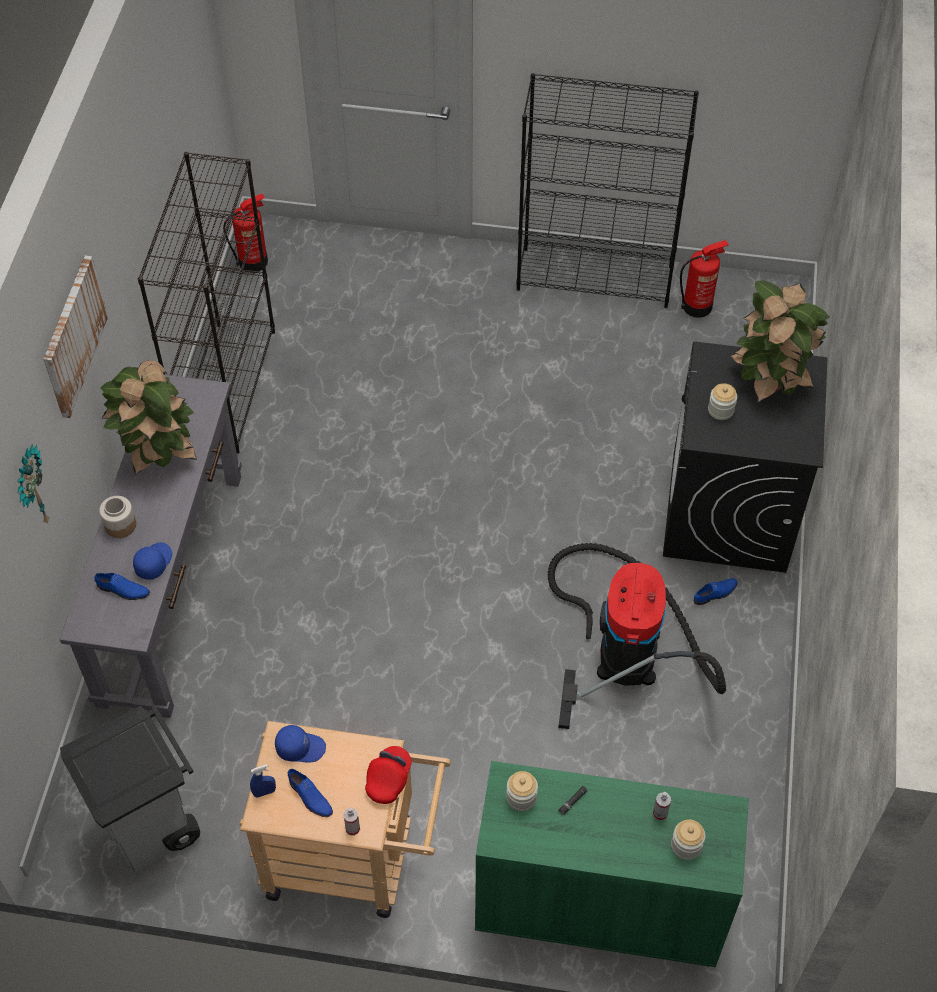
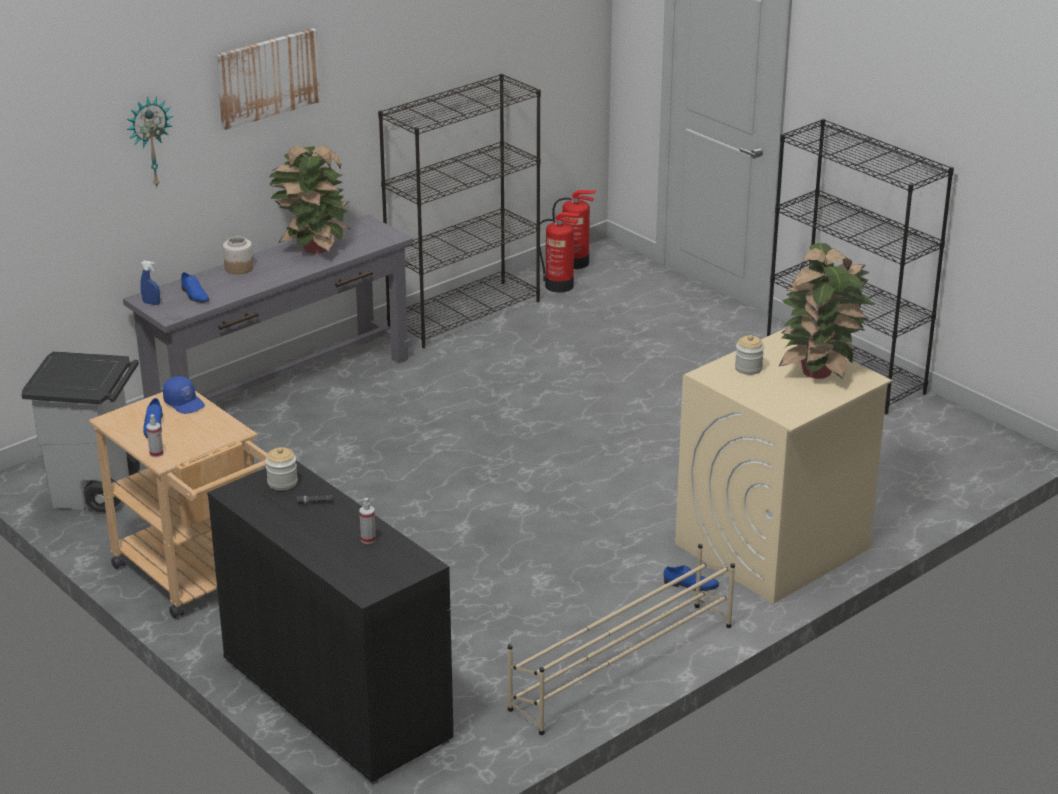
camera: 40 degrees right, 25 degrees down
blue cap [133,542,172,580] -> none
blue spray bottle [250,764,276,797] -> blue spray bottle moved to [140,260,160,305]
red cap [365,746,412,804] -> none
green cabinet [475,761,749,967] -> black cabinet [207,461,454,785]
vacuum cleaner [548,543,726,729] -> none
black washing machine [663,342,828,573] -> beige washing machine [675,329,892,604]
jar [671,819,706,860] -> none
fire extinguisher [680,240,729,318] -> fire extinguisher moved to [540,212,580,293]
none -> beige shoe rack [508,544,735,735]

